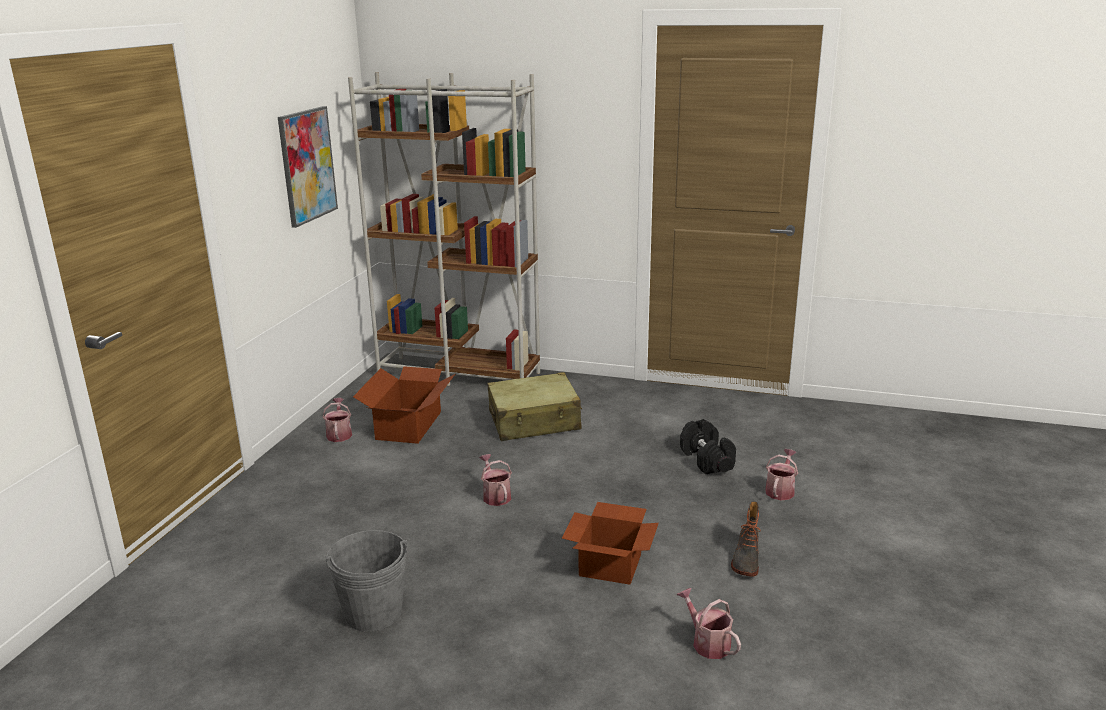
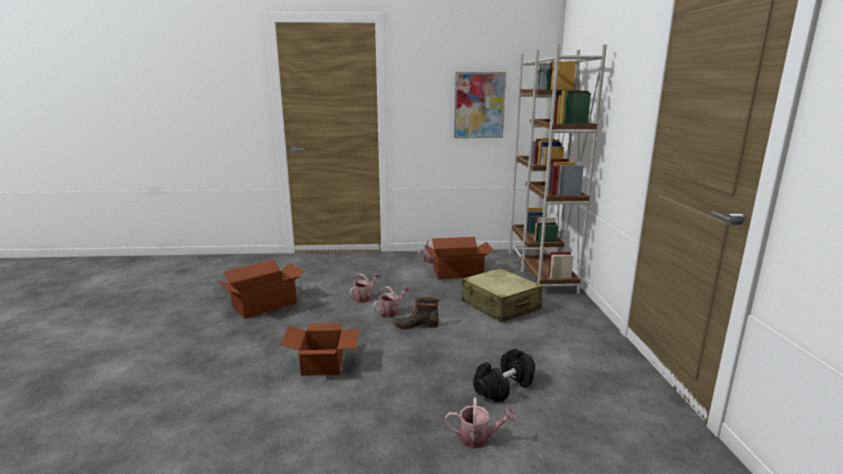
camera: 70 degrees right, 5 degrees down
grey bucket [325,530,407,632] -> cardboard box [218,260,304,319]
watering can [677,588,741,659] -> watering can moved to [349,273,380,303]
boot [731,501,761,577] -> boot moved to [393,297,439,329]

